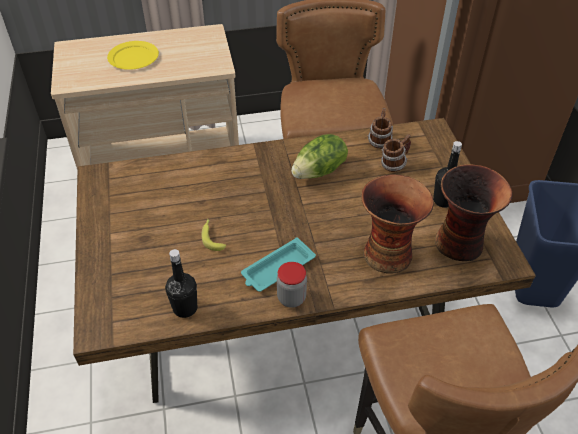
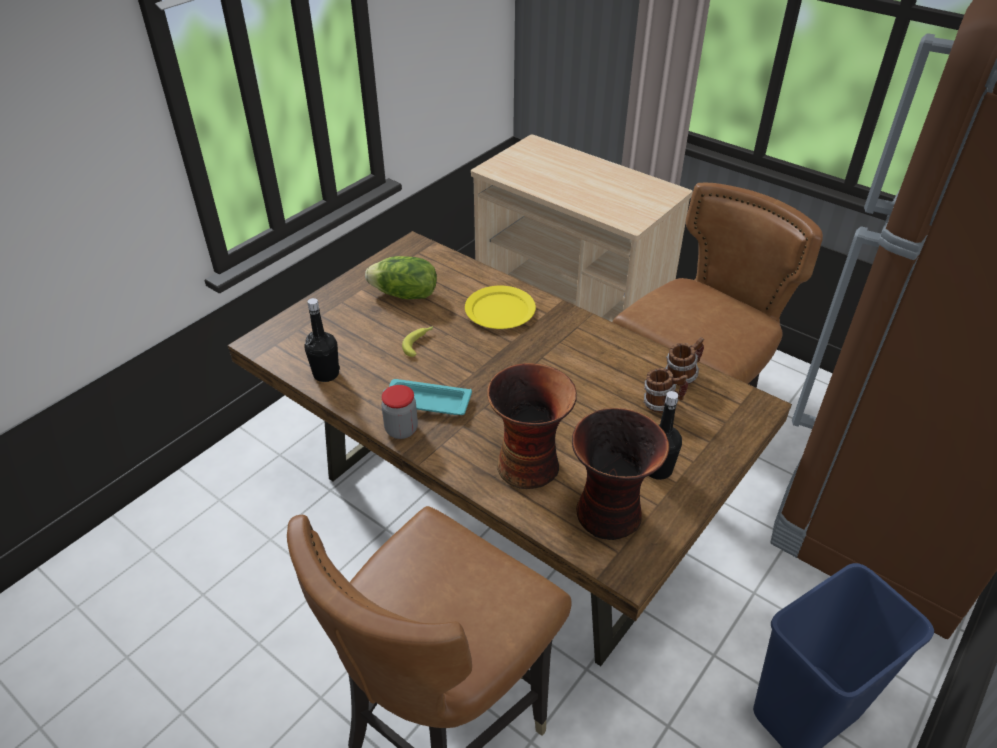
camera: 50 degrees right, 5 degrees down
yellow plate [107,41,159,70] -> yellow plate moved to [465,286,536,329]
lettuce [291,134,348,179] -> lettuce moved to [365,256,437,299]

